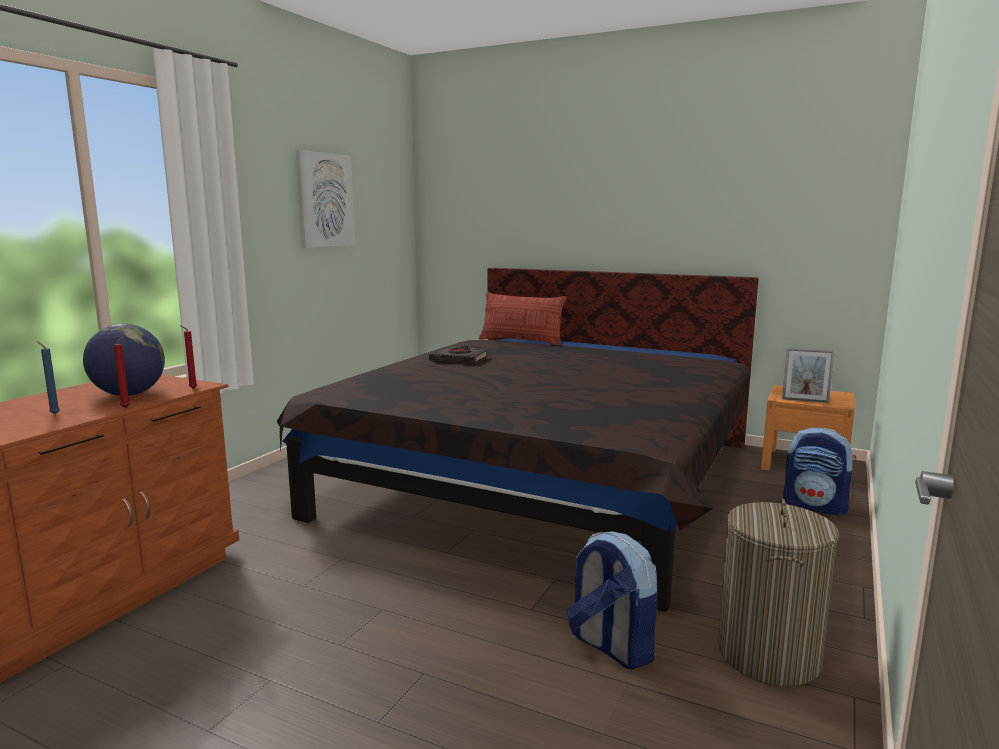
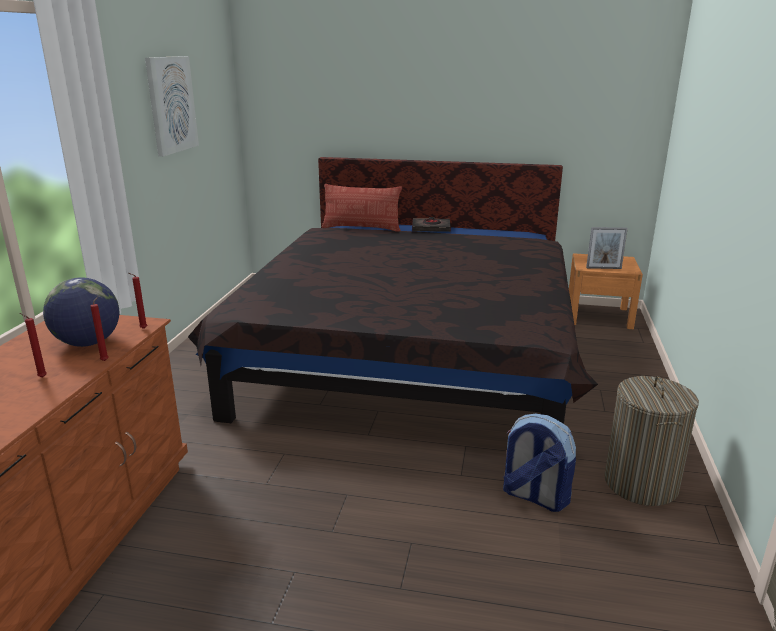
camera: 15 degrees left, 10 degrees up
blue candle [37,341,60,414] -> red candle [19,313,47,378]
black book [429,346,487,363] -> black book moved to [412,217,451,232]
backpack [783,428,857,516] -> none

